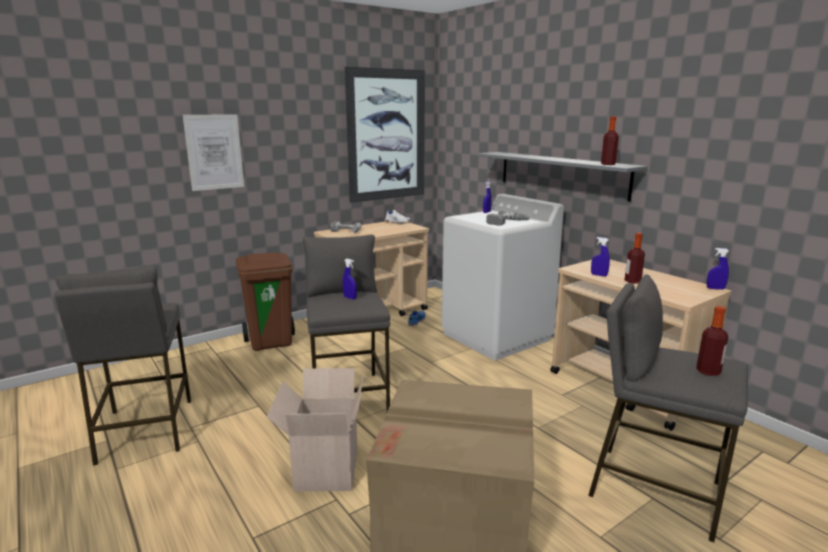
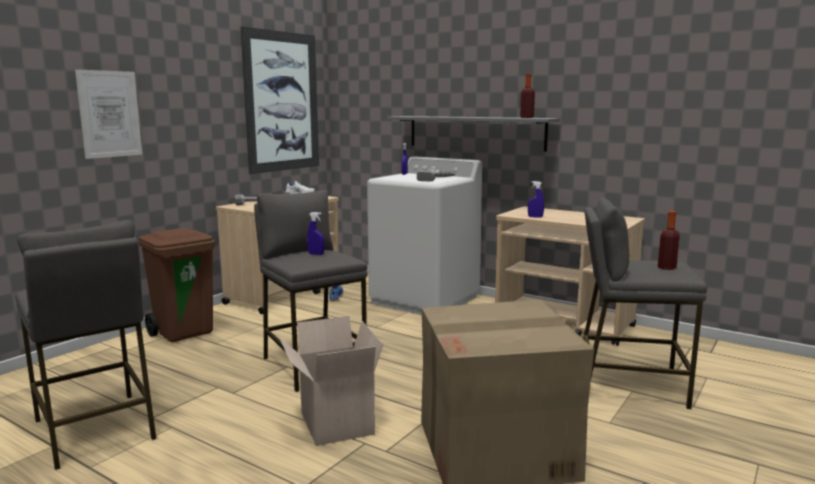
camera: 20 degrees left, 5 degrees down
bottle [625,233,645,284] -> none
blue spray bottle [707,248,729,290] -> none

